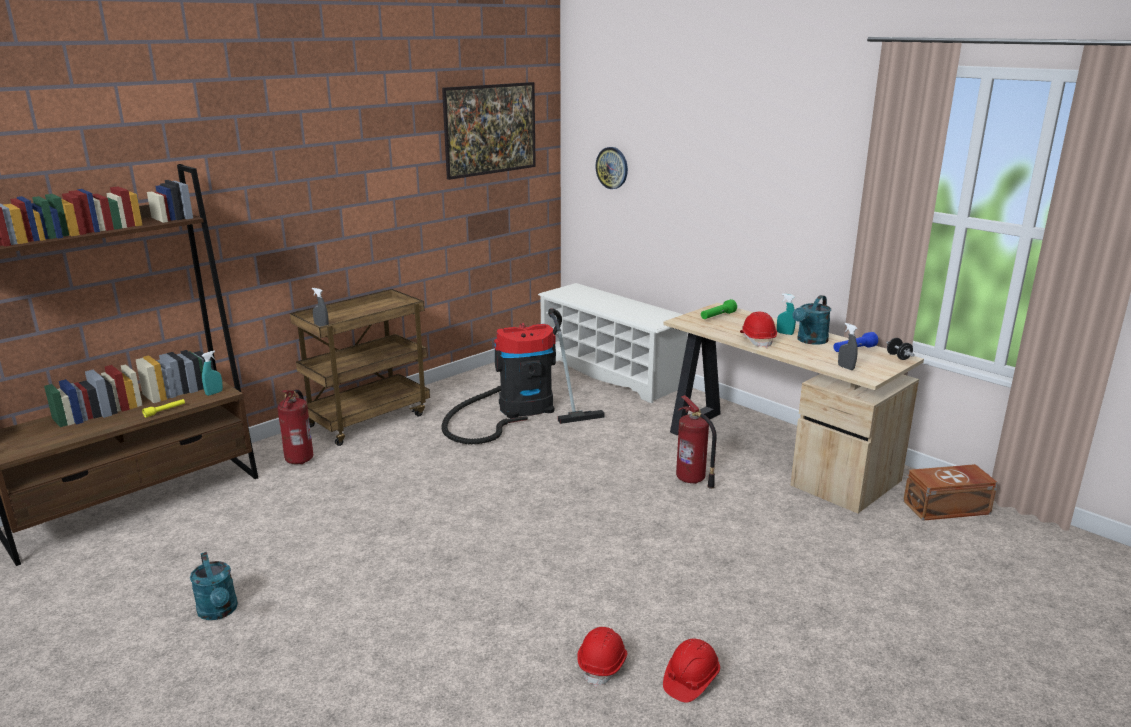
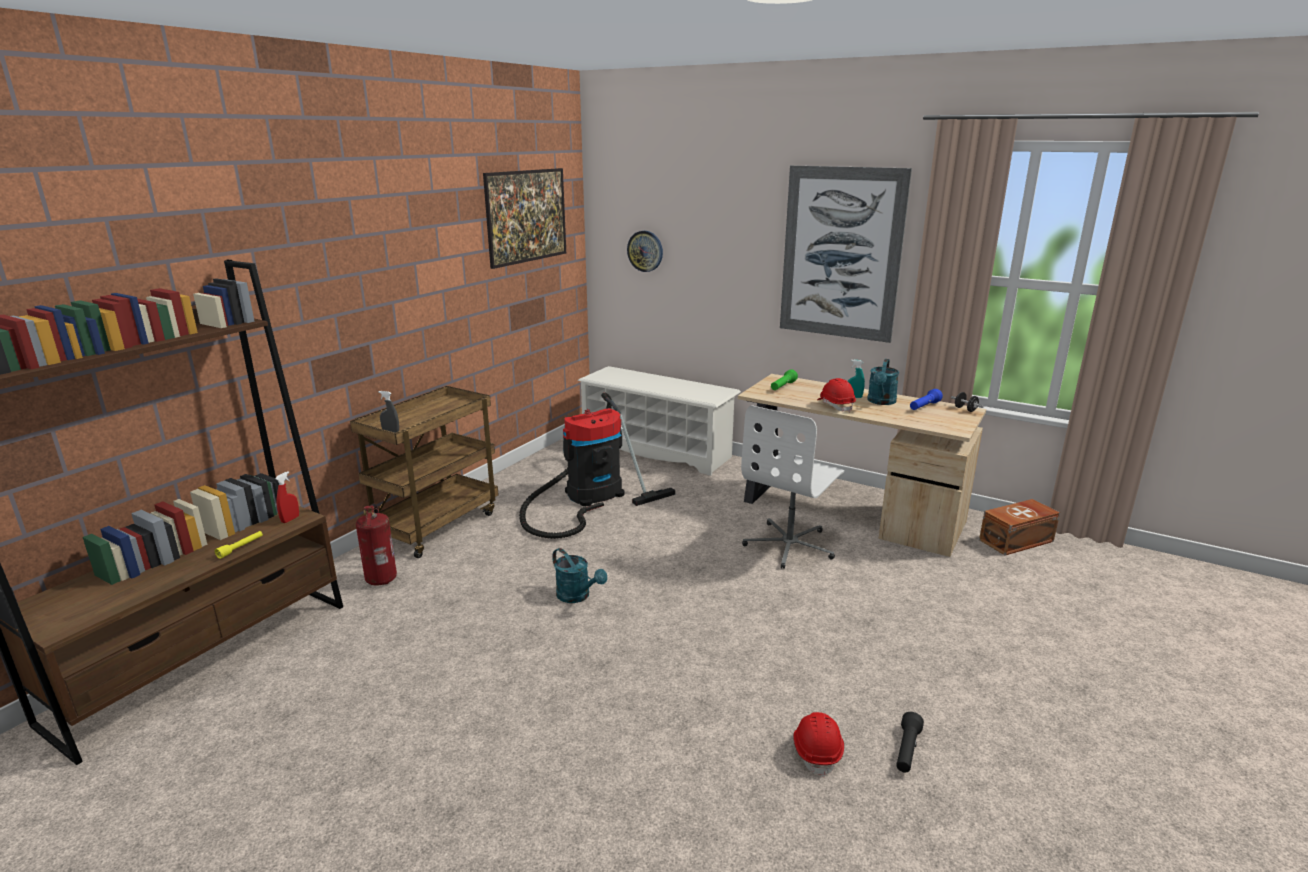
camera: 15 degrees left, 0 degrees up
turquoise watering can [190,552,238,620] -> turquoise watering can moved to [552,548,607,603]
turquoise spray bottle [202,351,223,396] -> red spray bottle [275,471,299,523]
red hard hat [663,638,720,703] -> black flashlight [896,712,924,772]
fire extinguisher [676,395,717,489] -> white office chair [741,405,844,569]
grey spray bottle [838,323,858,370] -> none
none -> picture [780,165,912,343]

